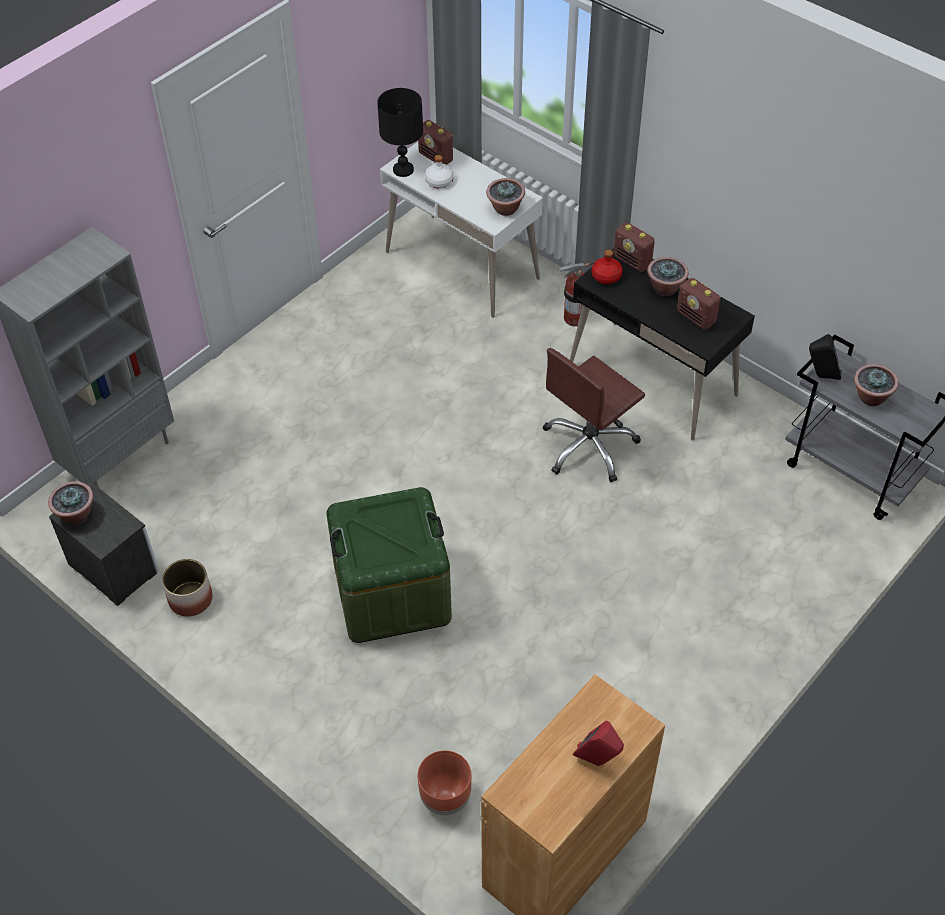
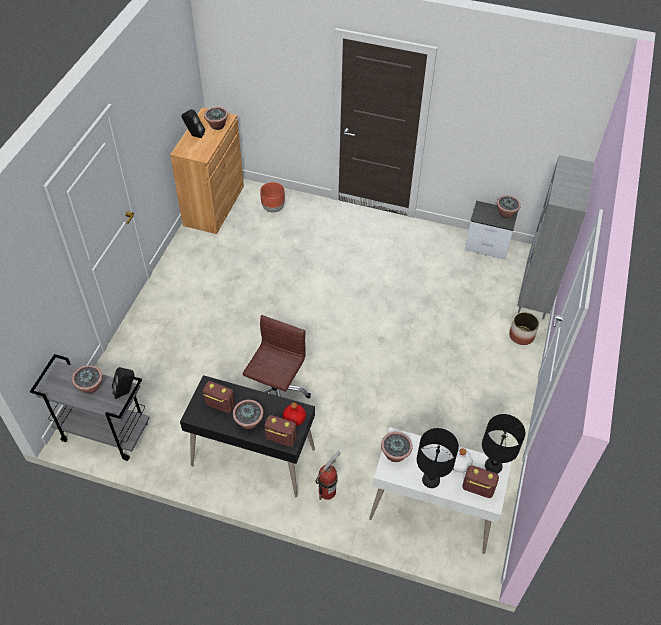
camera: 155 degrees right, 0 degrees up
planter [162,559,213,616] -> planter moved to [509,312,539,345]
green storage box [326,487,452,643] -> none
red speaker [573,721,624,766] -> black speaker [182,109,205,138]
none -> potted plant [204,107,228,130]
none -> black table lamp [417,428,459,488]

